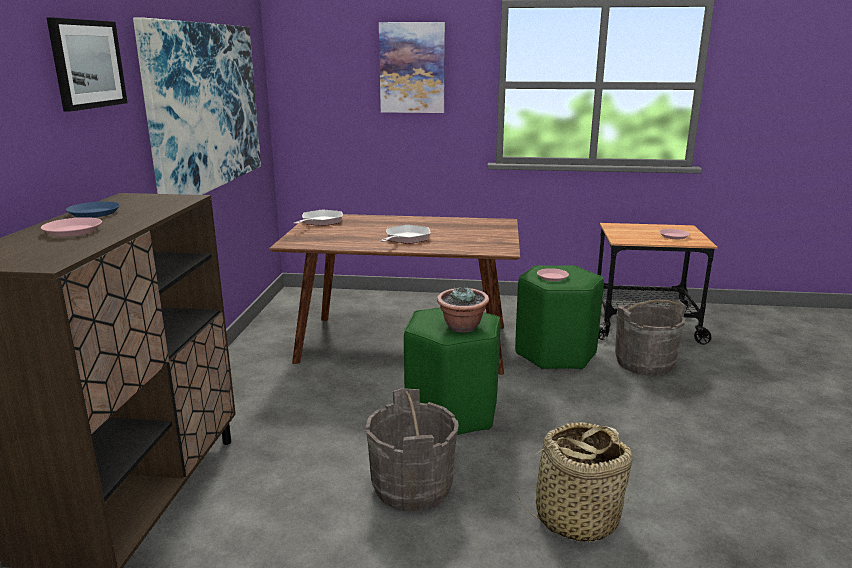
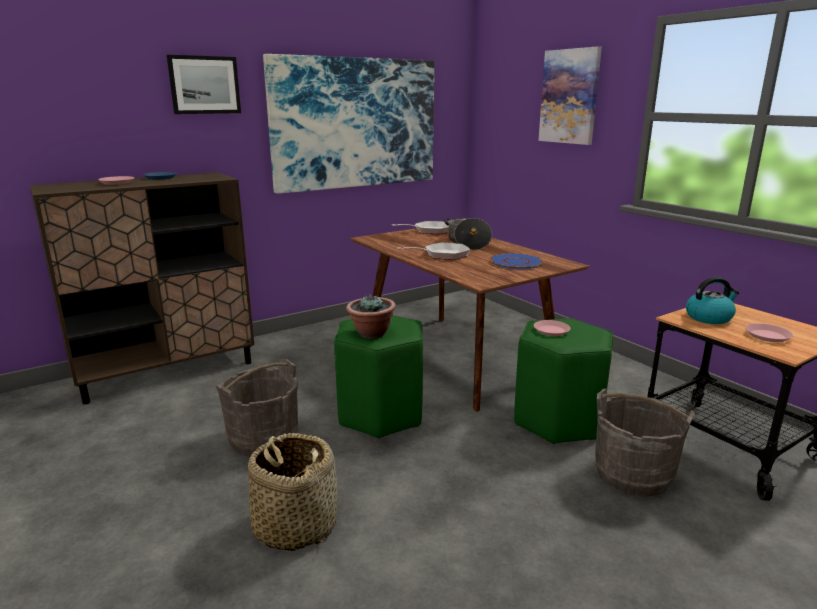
camera: 50 degrees right, 0 degrees up
none -> cooking pot [444,217,492,250]
none -> blue plate [490,253,543,269]
none -> kettle [686,277,739,324]

